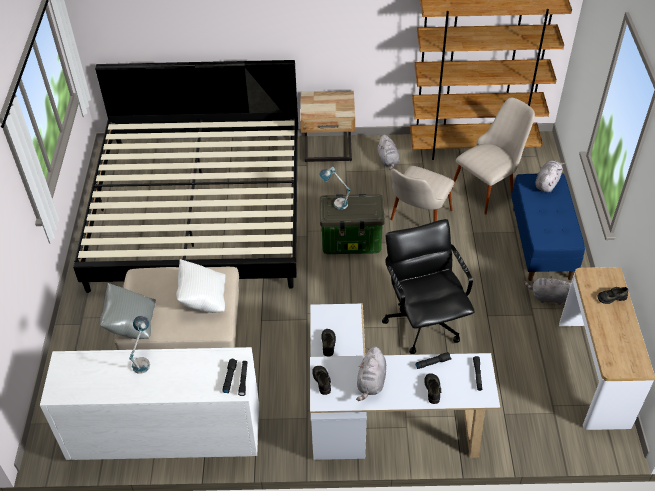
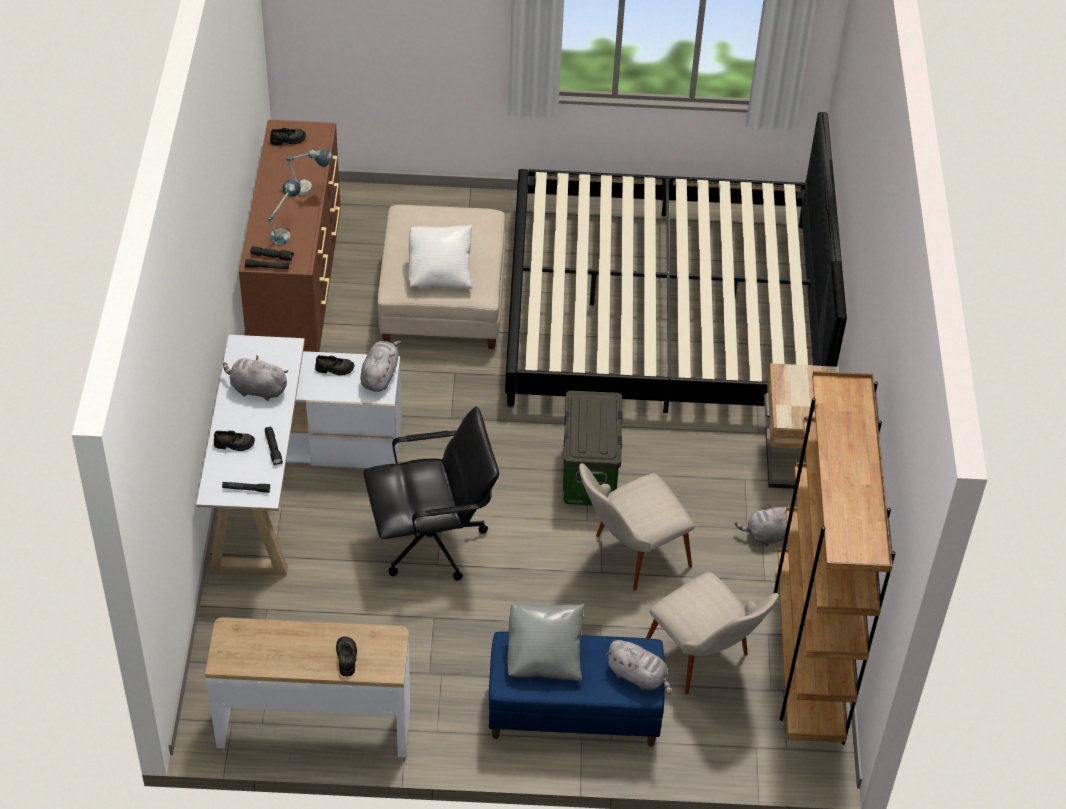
camera: 90 degrees right, 0 degrees up
white dresser [40,347,259,460] -> brown dresser [239,120,341,352]
grey pillow [100,283,156,339] -> grey pillow moved to [507,603,585,681]
black shoe [312,366,331,395] -> black shoe moved to [270,128,306,145]
table lamp [319,167,351,210] -> table lamp moved to [268,179,301,245]
beige chair [390,166,455,222] -> beige chair turned 60 degrees counterclockwise [579,463,694,591]
grey plush toy [524,275,571,305] -> grey plush toy moved to [360,341,401,392]

